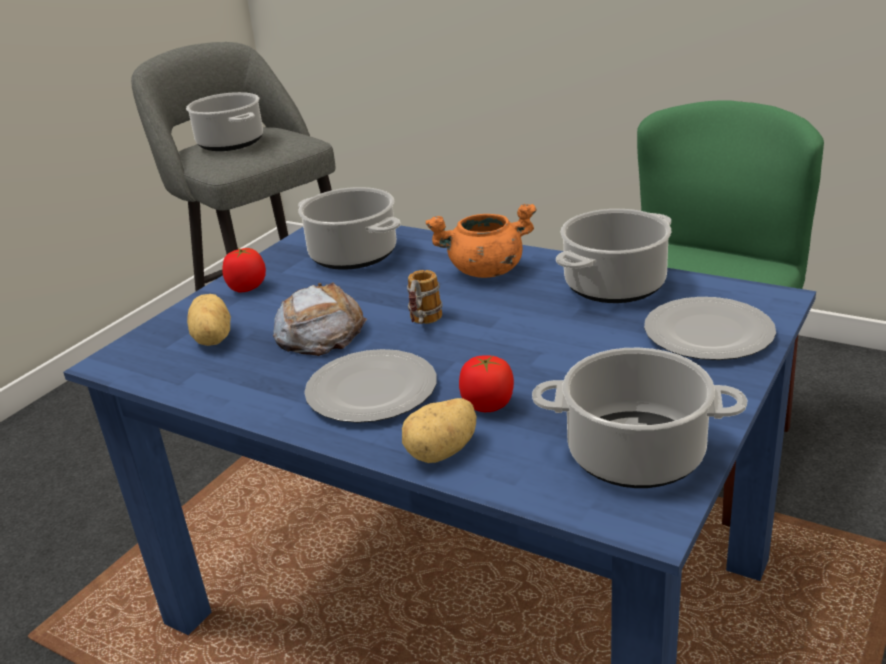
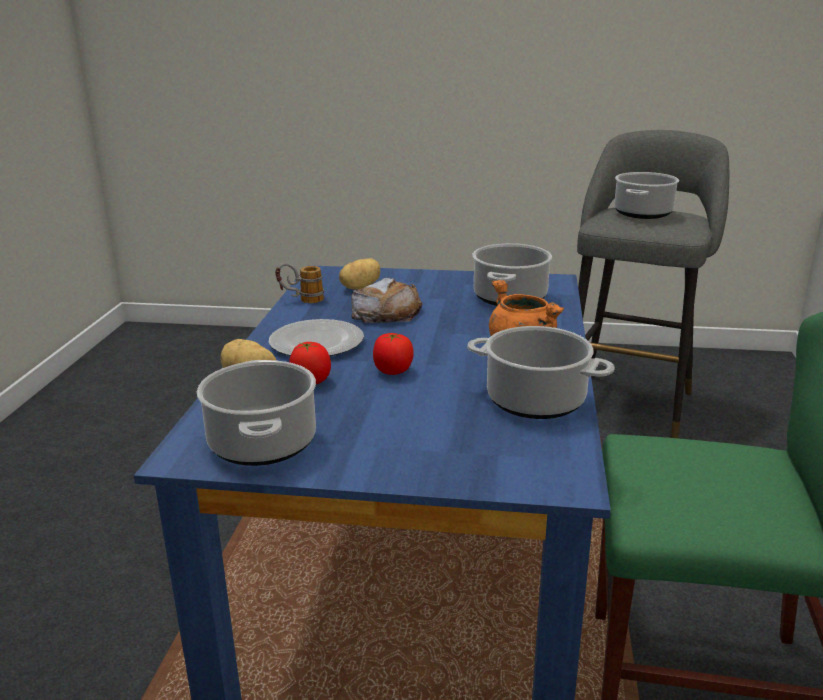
camera: 65 degrees right, 5 degrees down
tomato [222,248,266,293] -> tomato moved to [373,333,414,375]
mug [407,270,442,324] -> mug moved to [275,263,324,303]
plate [644,297,776,360] -> none

